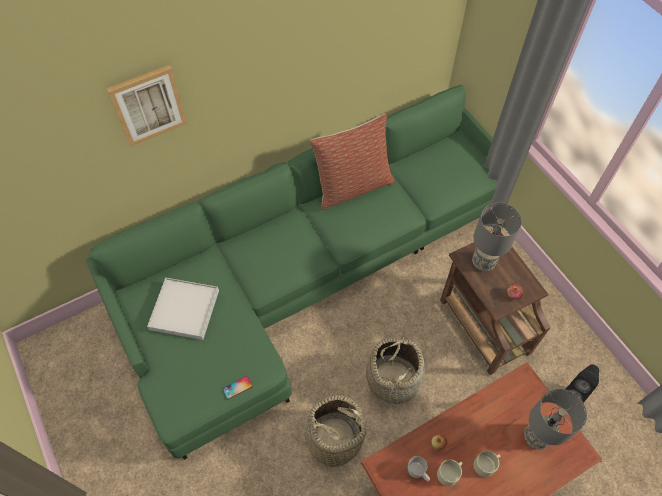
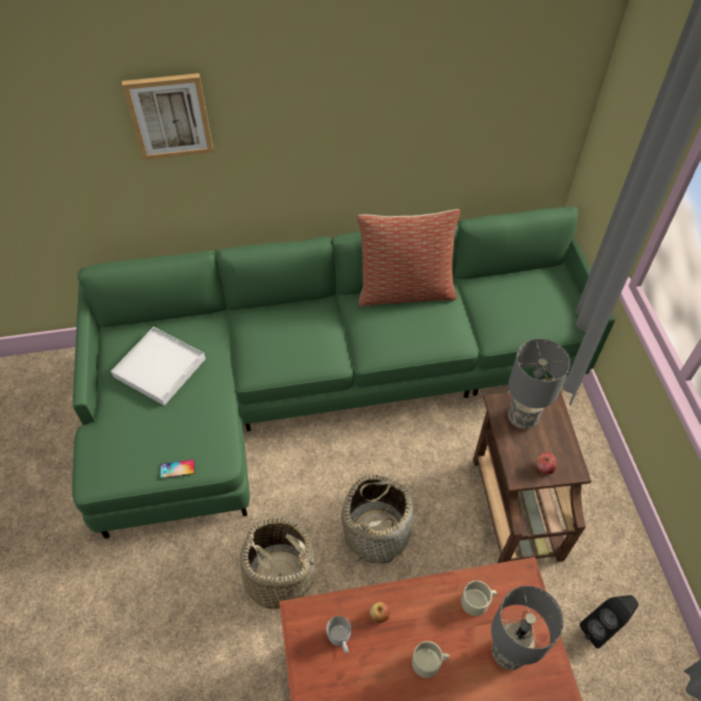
camera: 20 degrees right, 5 degrees down
beige mug [437,459,463,486] -> beige mug moved to [461,581,497,616]

